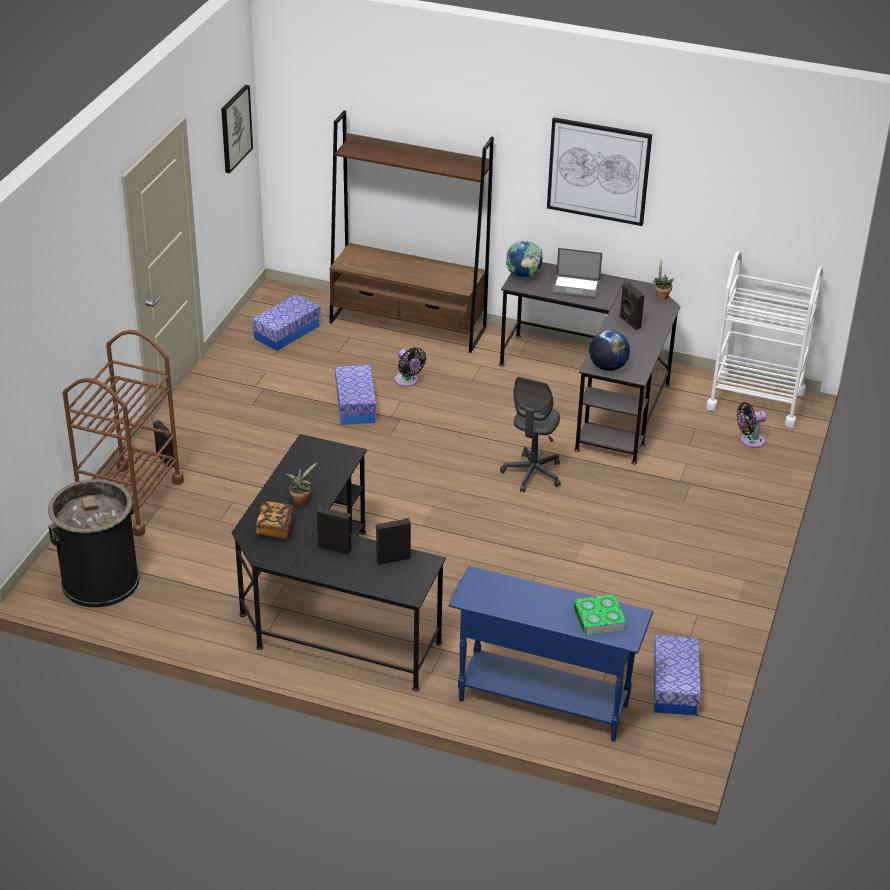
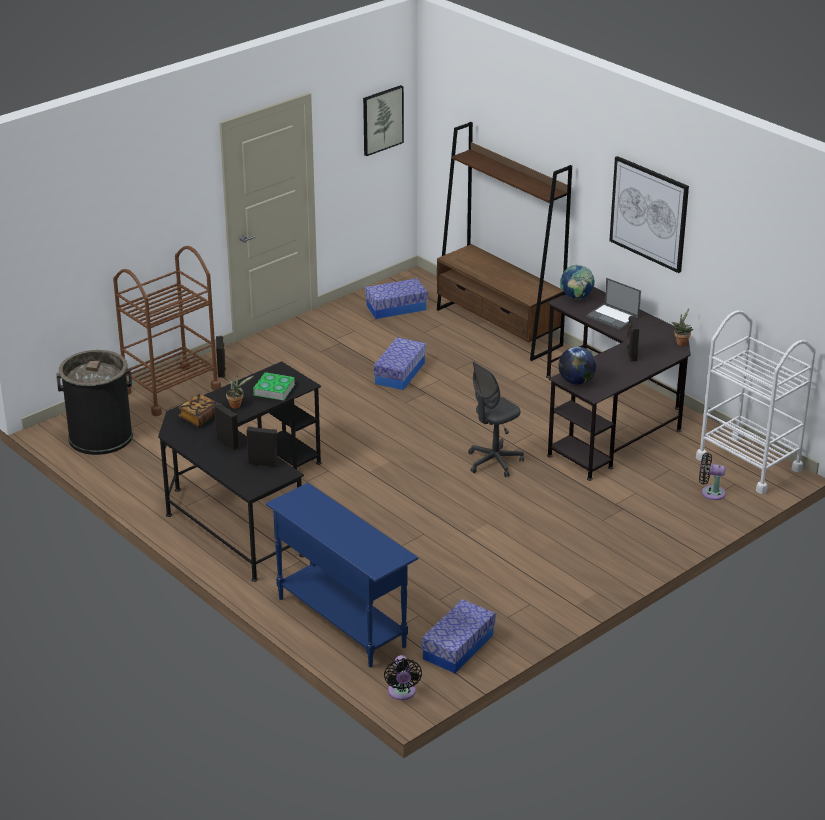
camera: 30 degrees right, 5 degrees down
black fan [395,347,426,387] -> black fan moved to [384,655,422,700]
book [573,594,626,636] -> book moved to [253,372,295,401]

